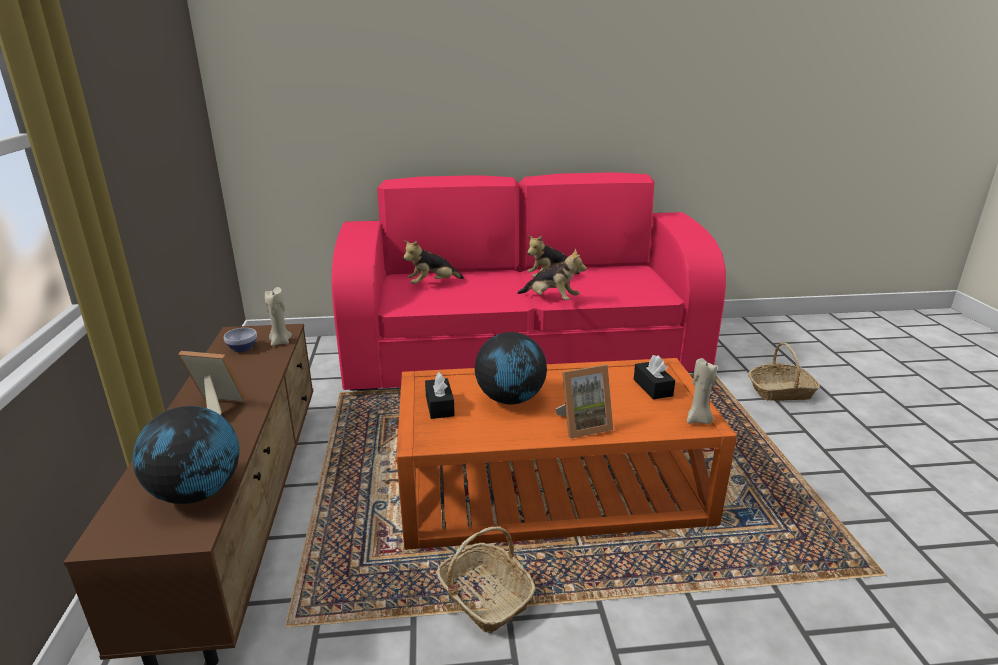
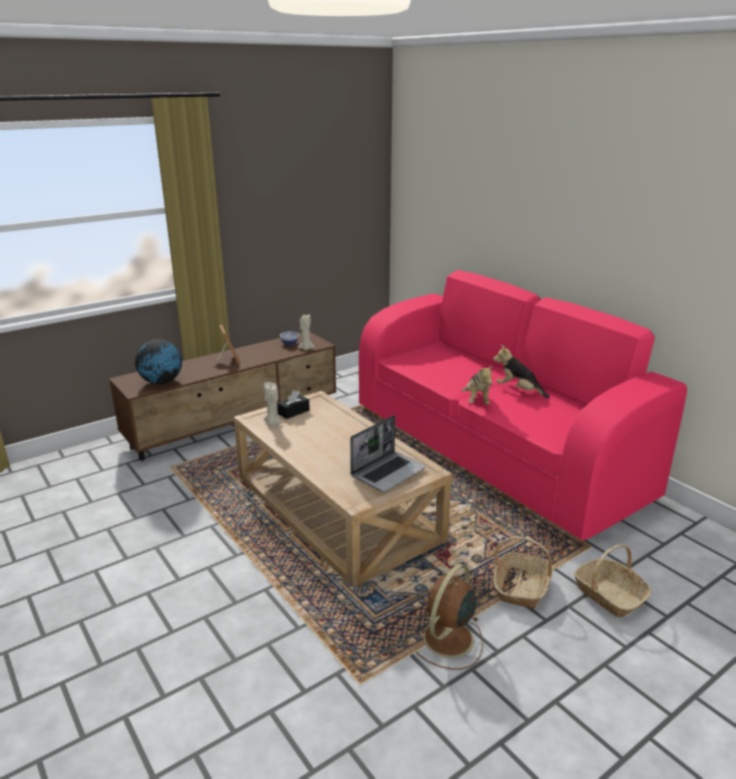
camera: 60 degrees right, 0 degrees up
orange coffee table [396,358,737,550] -> beige coffee table [234,391,452,588]
plush toy [403,240,464,284] -> none
basket [436,526,536,633] -> basket moved to [494,536,552,609]
globe [475,332,547,404] -> none
picture frame [555,365,613,439] -> none
black tissue box [634,355,675,399] -> laptop [350,415,426,492]
beige candle [687,358,717,424] -> beige candle moved to [264,382,283,426]
none -> brown fan [416,564,483,670]

